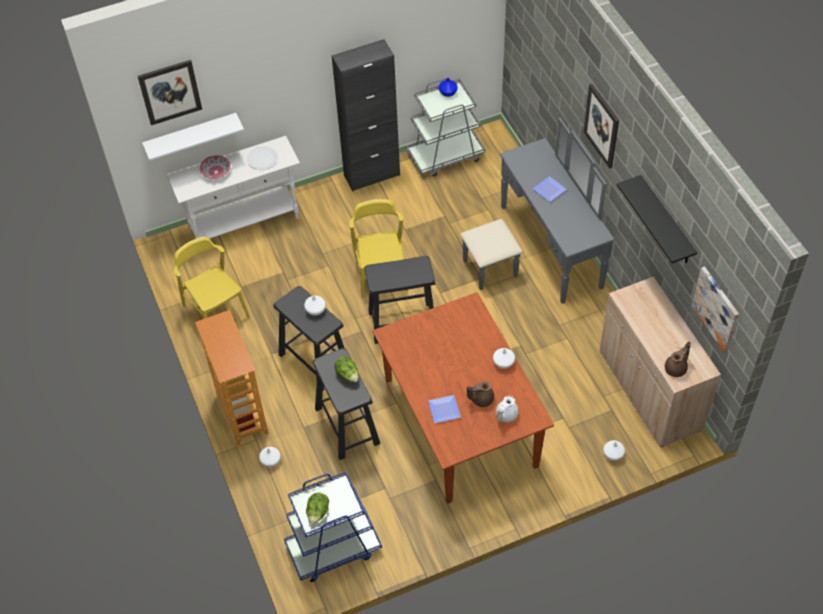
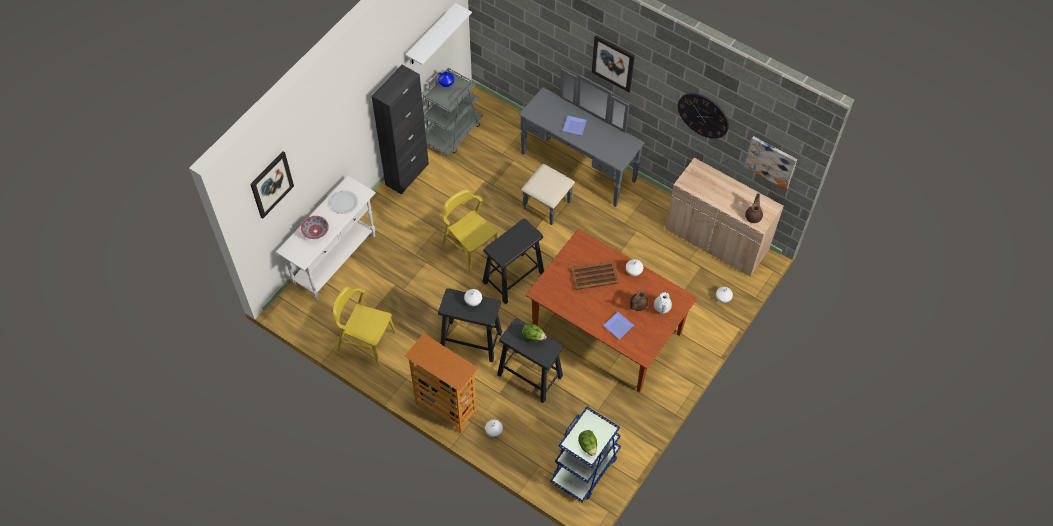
camera: 35 degrees left, 5 degrees up
white shelf [142,113,244,161] -> white shelf moved to [405,3,472,65]
black shelf [617,175,697,263] -> wall clock [678,93,729,139]
none -> brown tray [571,261,619,290]

